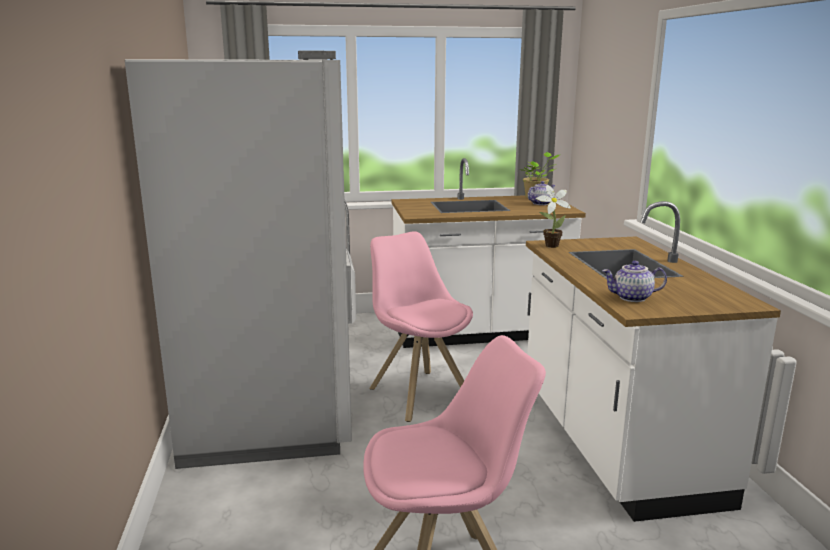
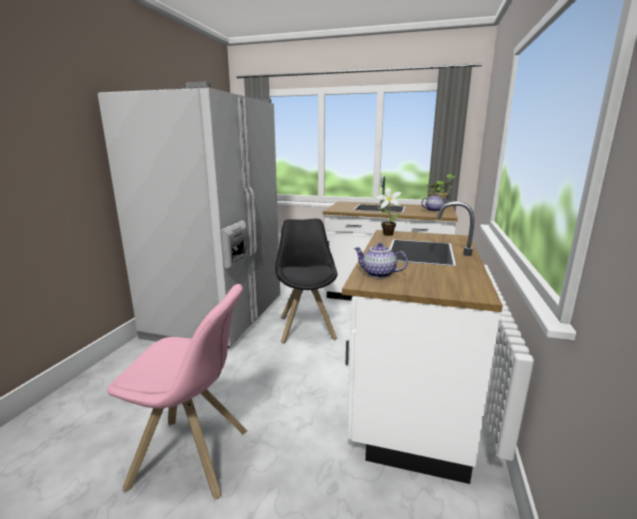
camera: 25 degrees right, 0 degrees up
pink chair [369,231,473,422] -> black chair [275,219,338,343]

